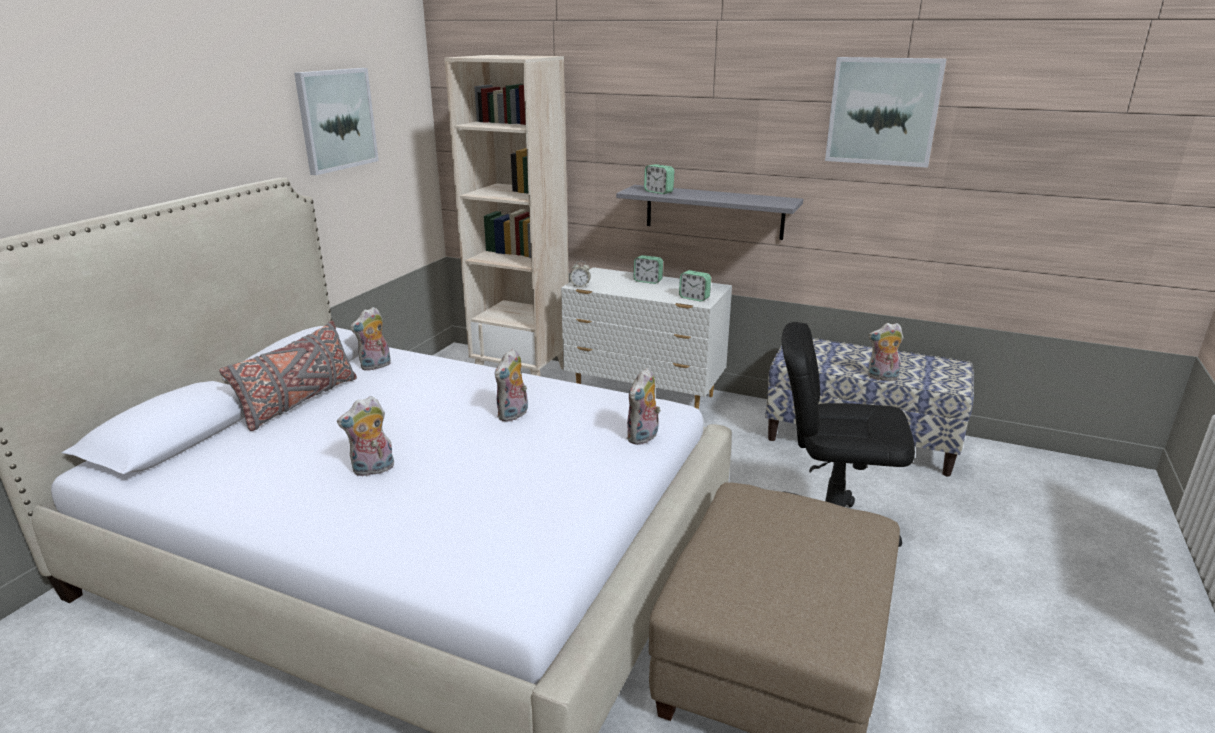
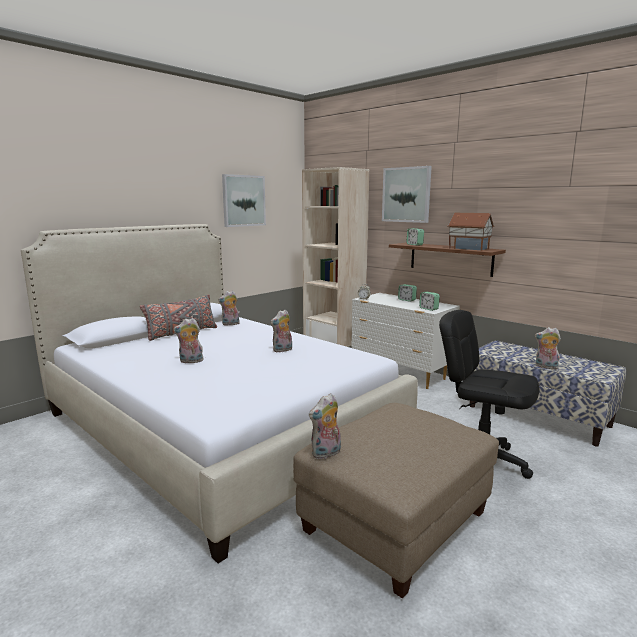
camera: 20 degrees right, 10 degrees down
grey shelf [616,185,803,240] -> brown shelf [389,243,506,277]
plush toy [626,368,661,445] -> plush toy moved to [309,393,341,459]
picture [825,57,946,168] -> picture moved to [382,166,432,223]
none -> toy house [447,213,494,251]

